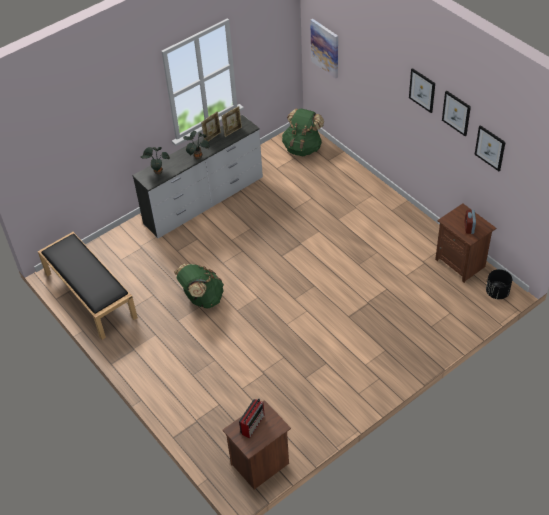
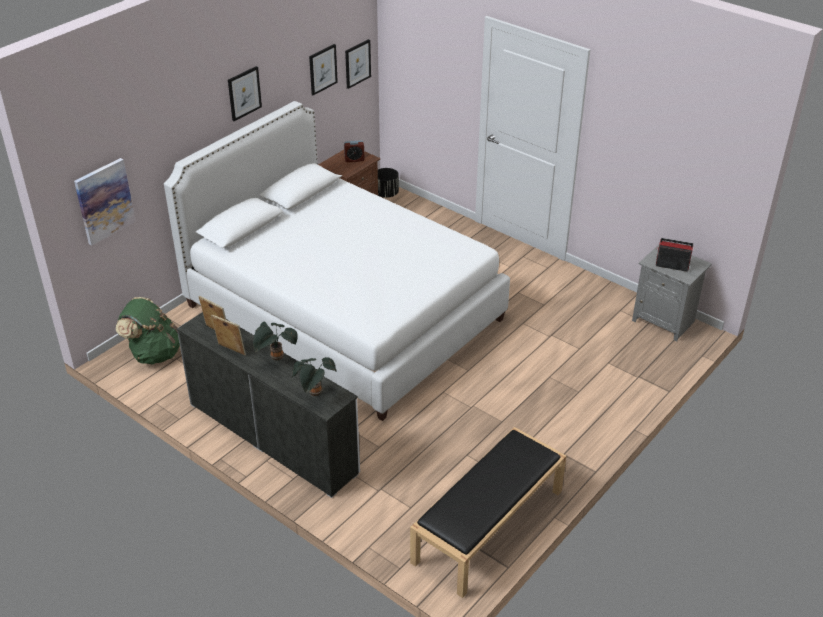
camera: 105 degrees left, 10 degrees down
green backpack [174,264,224,308] -> none
brown nightstand [223,400,291,489] -> grey nightstand [632,245,712,341]
picture [442,91,471,136] -> picture moved to [345,39,371,89]
none -> white bed [164,101,510,421]

